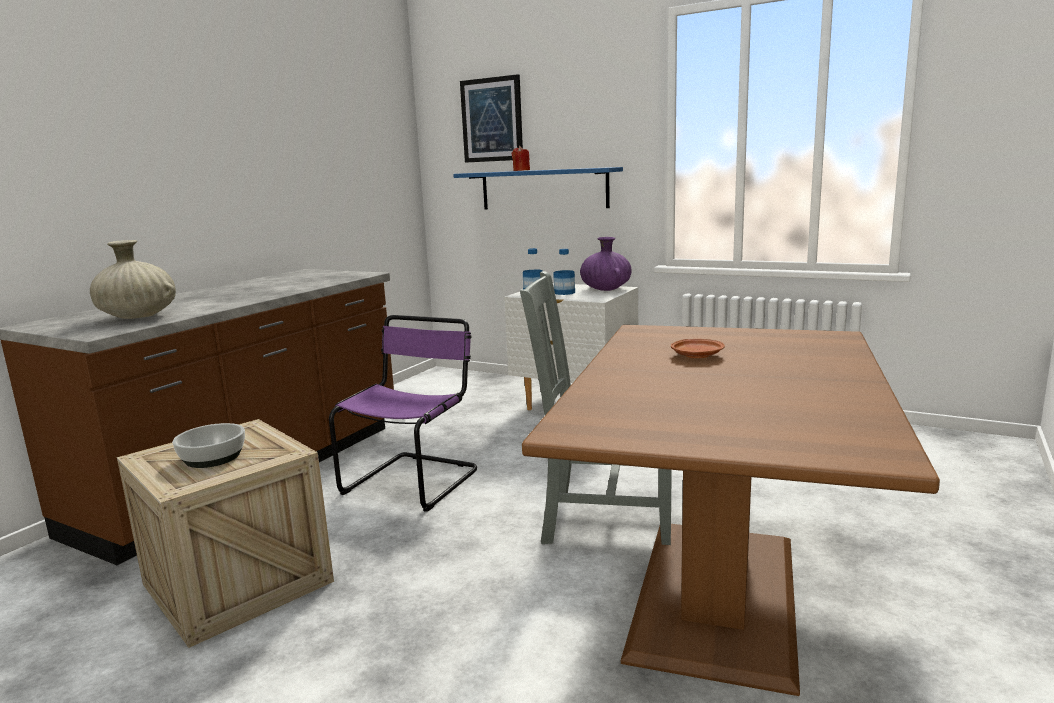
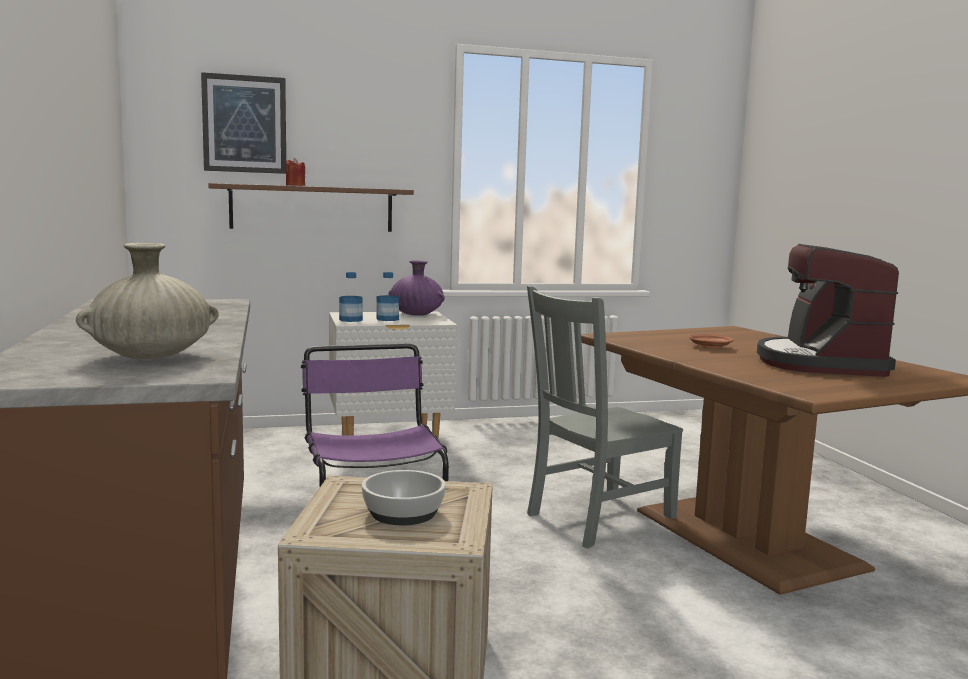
camera: 45 degrees left, 5 degrees down
blue shelf [453,167,623,209] -> brown shelf [208,183,414,232]
none -> coffee machine [757,244,899,377]

